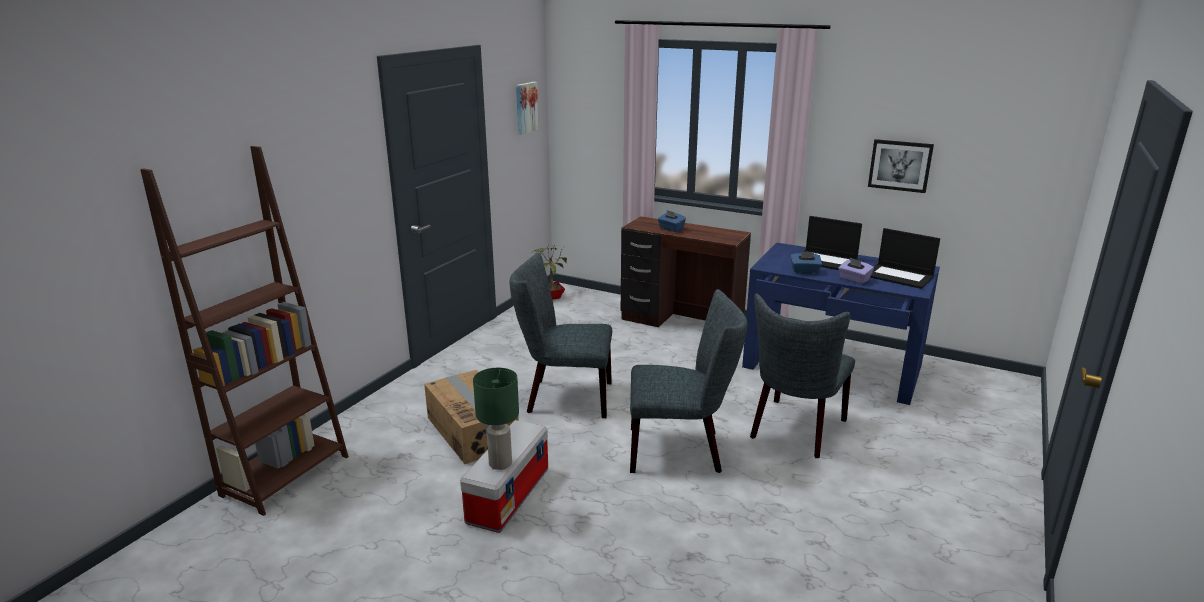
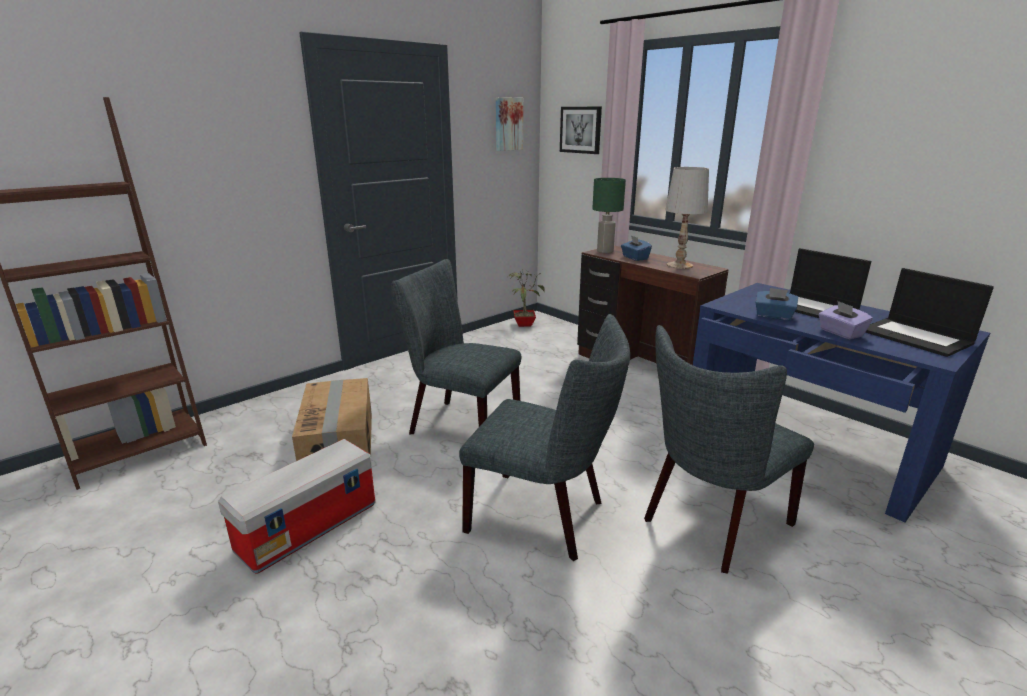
camera: 20 degrees right, 0 degrees up
green table lamp [473,368,519,470] -> green table lamp moved to [592,178,626,253]
picture [868,139,934,193] -> picture moved to [560,107,602,154]
none -> white table lamp [665,167,709,269]

